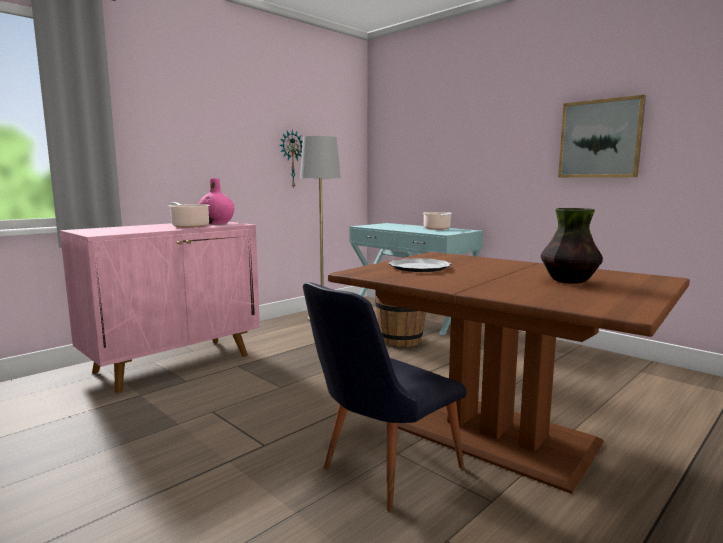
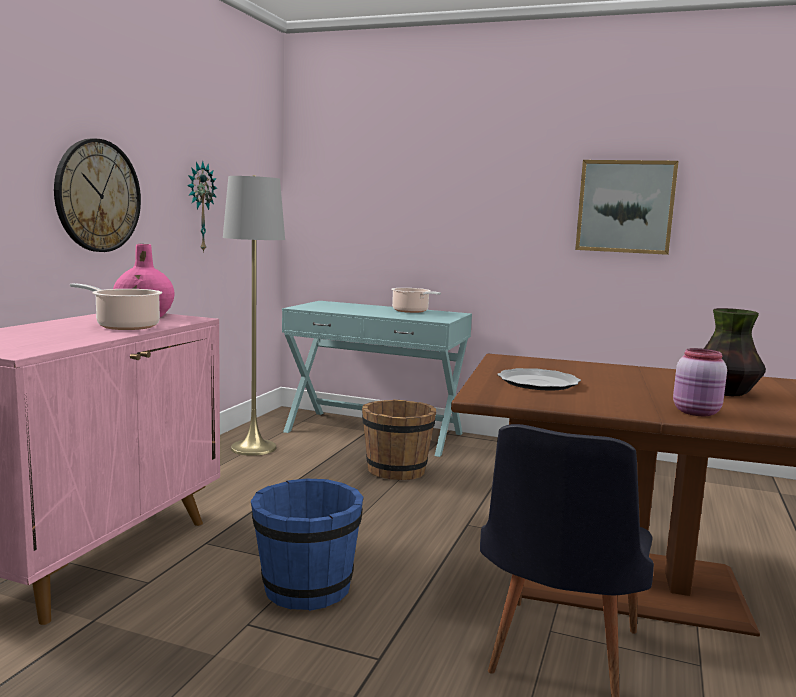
camera: 25 degrees left, 0 degrees up
none -> wall clock [54,139,141,252]
none -> blue bucket [251,479,363,611]
none -> pink jar [673,348,727,416]

